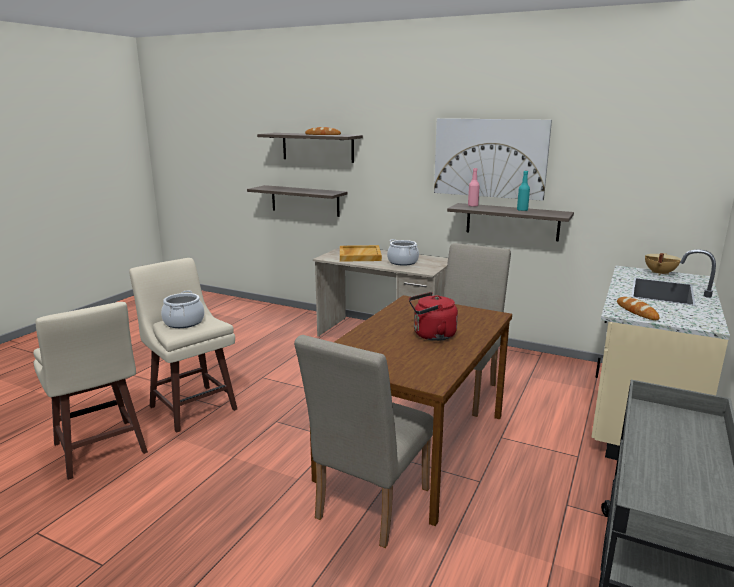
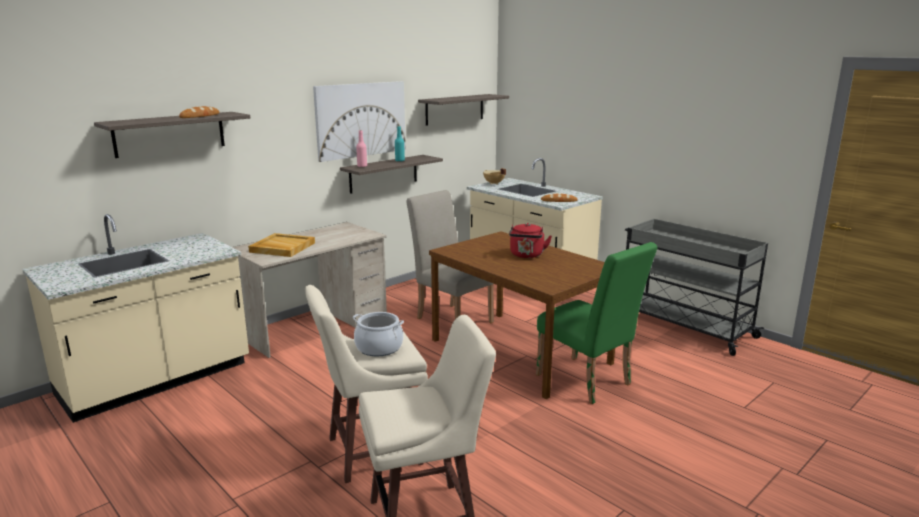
camera: 70 degrees left, 0 degrees up
shelf [247,185,348,217] -> shelf moved to [418,94,509,126]
beige chair [294,335,433,548] -> green chair [536,242,658,404]
cooking pot [387,239,419,266] -> none
none -> beige counter [22,214,249,423]

